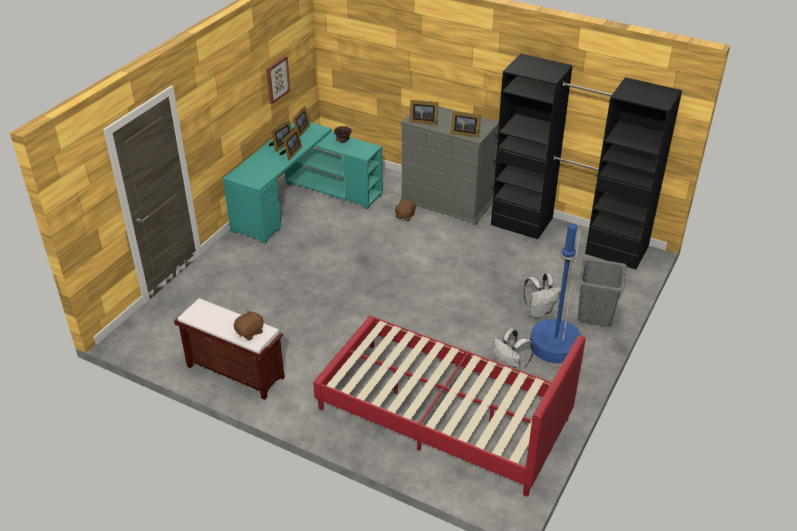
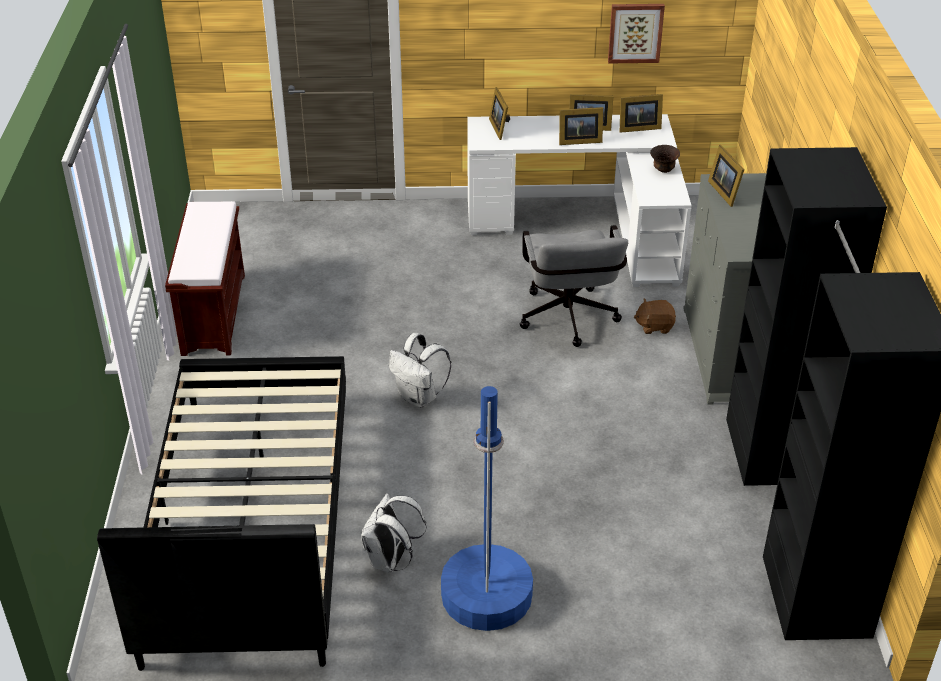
camera: 60 degrees right, 0 degrees up
turquoise desk [223,122,383,244] -> white desk [467,114,692,287]
brown plush toy [234,310,264,340] -> none
red bed [313,316,586,497] -> black bed [97,356,346,671]
picture frame [451,111,481,138] -> picture frame moved to [489,87,510,140]
white backpack [524,273,561,318] -> white backpack moved to [389,333,451,408]
grey laundry basket [578,257,627,327] -> none
none -> grey office chair [519,225,628,347]

